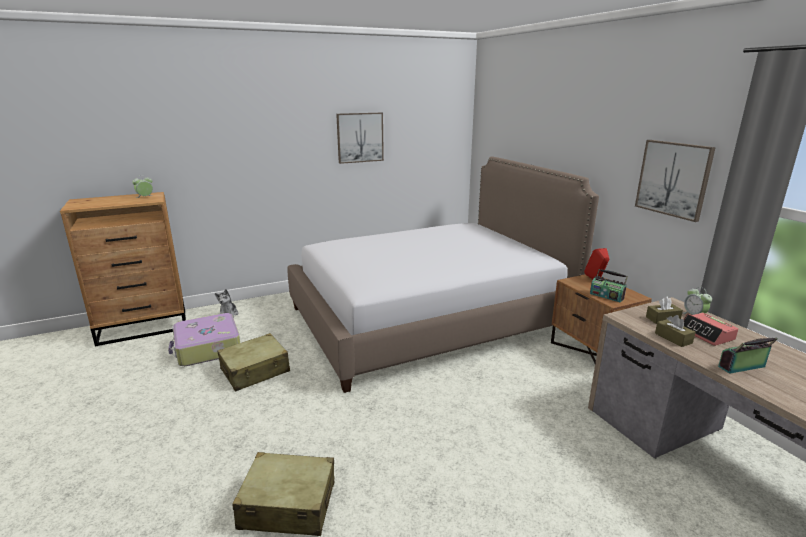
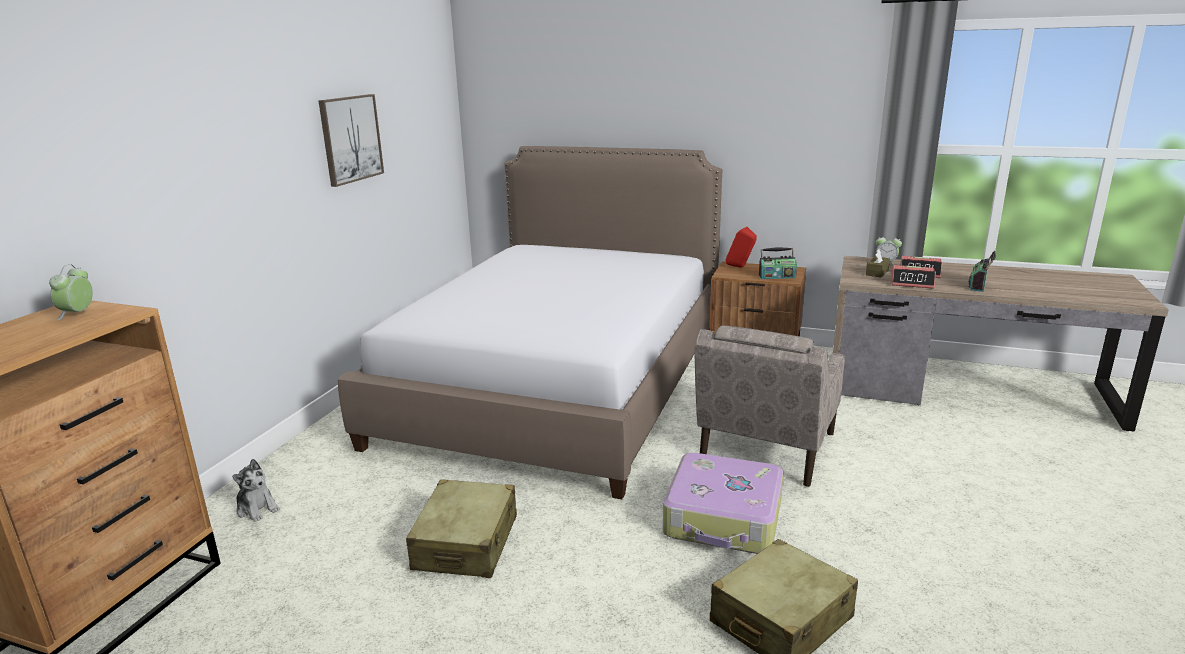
camera: 45 degrees left, 0 degrees up
suitcase [168,313,240,366] -> suitcase moved to [663,453,783,554]
picture [635,140,716,222] -> none
brown tissue box [655,315,696,347] -> alarm clock [891,265,936,289]
none -> beige armchair [694,325,845,487]

